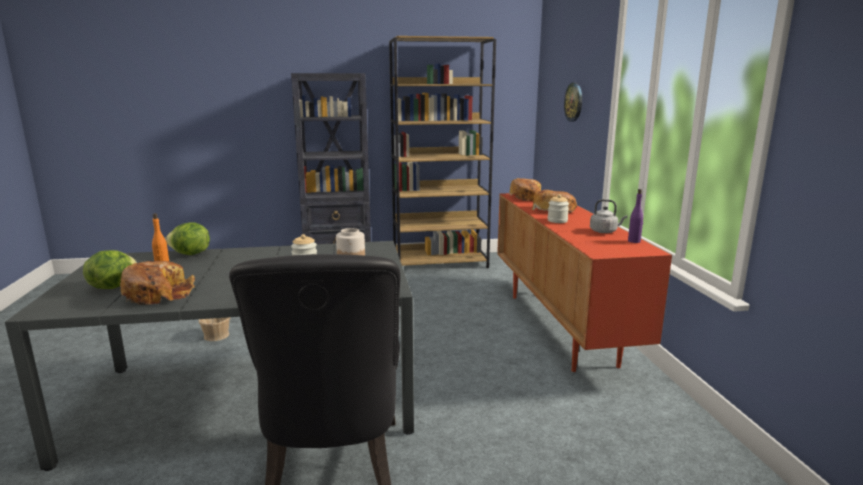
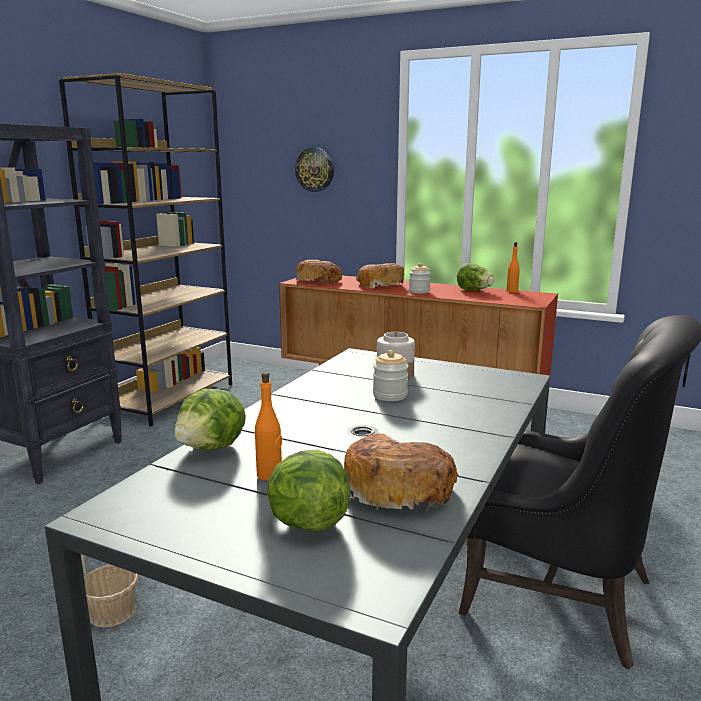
camera: 55 degrees left, 0 degrees up
grey kettle [590,199,627,233] -> lettuce [457,263,494,290]
purple bottle [628,189,643,243] -> orange bottle [506,242,520,293]

